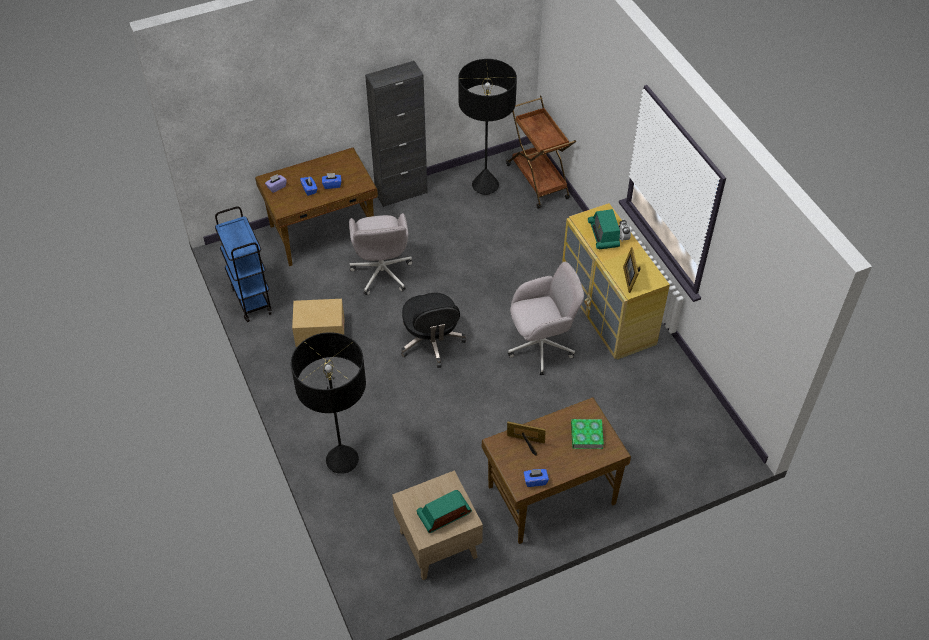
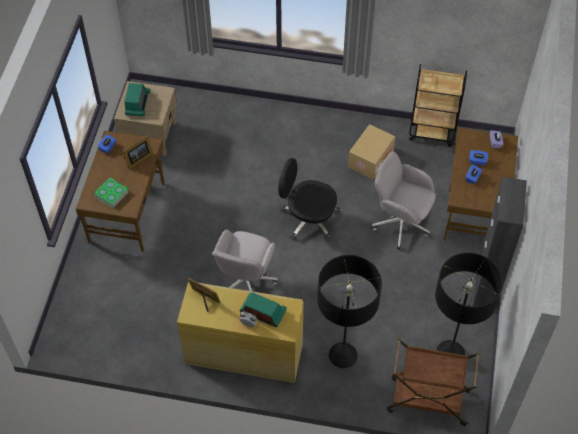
camera: 125 degrees right, 5 degrees up
blue cart [215,207,272,322] -> brown cart [409,64,467,147]
black floor lamp [291,332,366,474] -> black floor lamp moved to [317,255,382,368]

